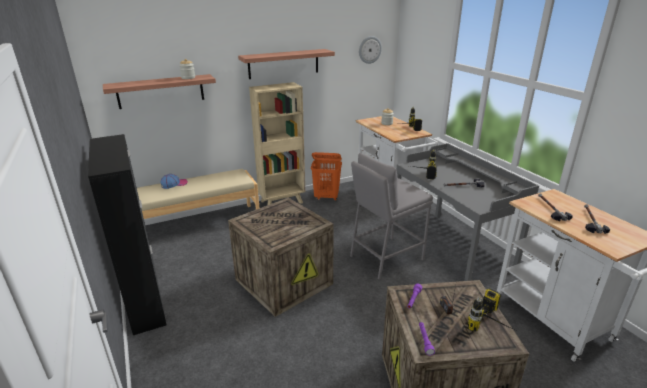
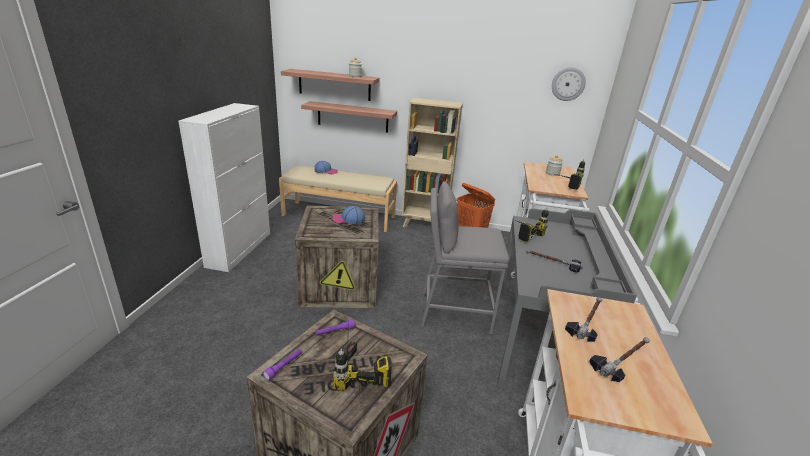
camera: 35 degrees right, 0 degrees up
black cabinet [88,134,166,335] -> white cabinet [178,103,270,272]
shelf [238,49,335,79] -> shelf moved to [301,101,397,133]
none -> cap [332,206,365,225]

